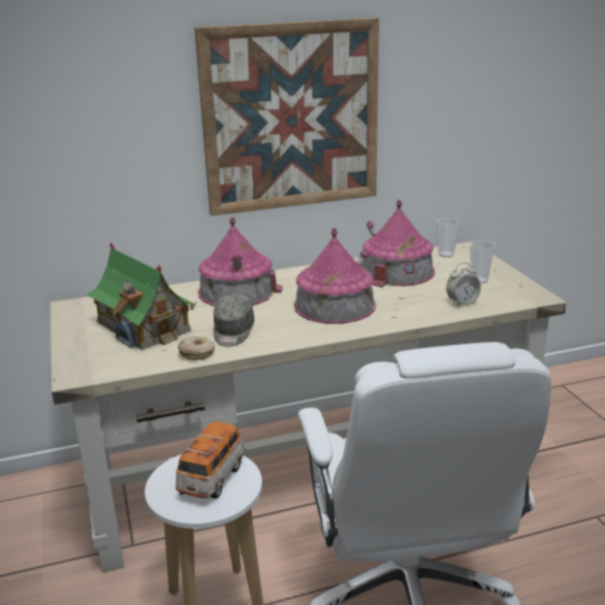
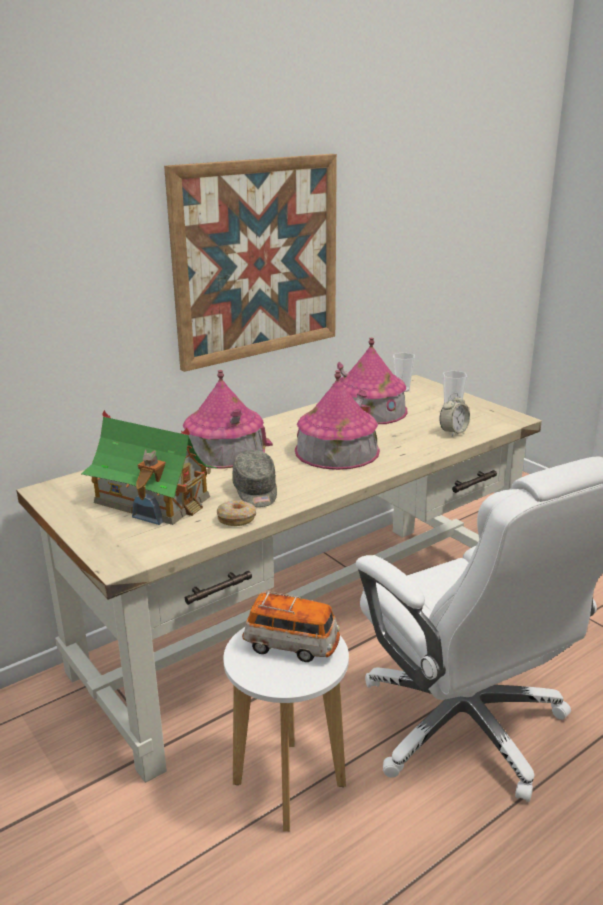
camera: 20 degrees left, 0 degrees up
toy car [175,422,246,499] -> toy car turned 105 degrees clockwise [242,591,340,662]

